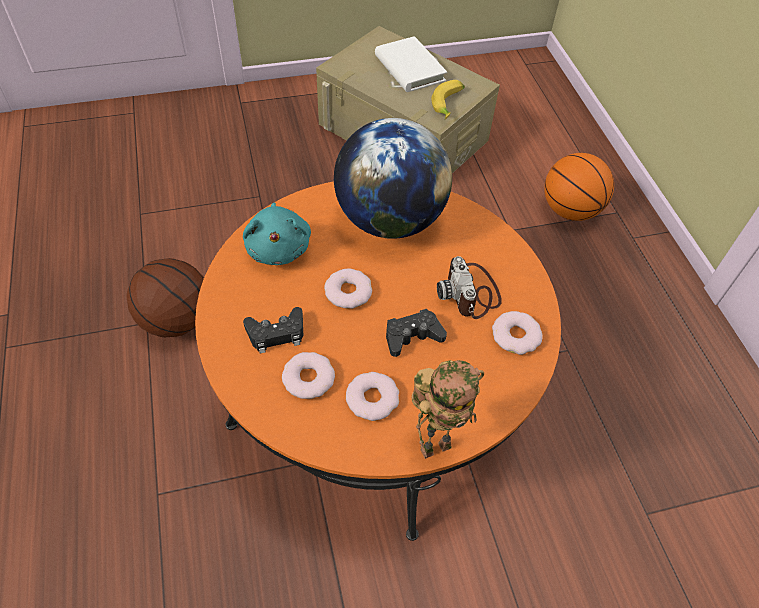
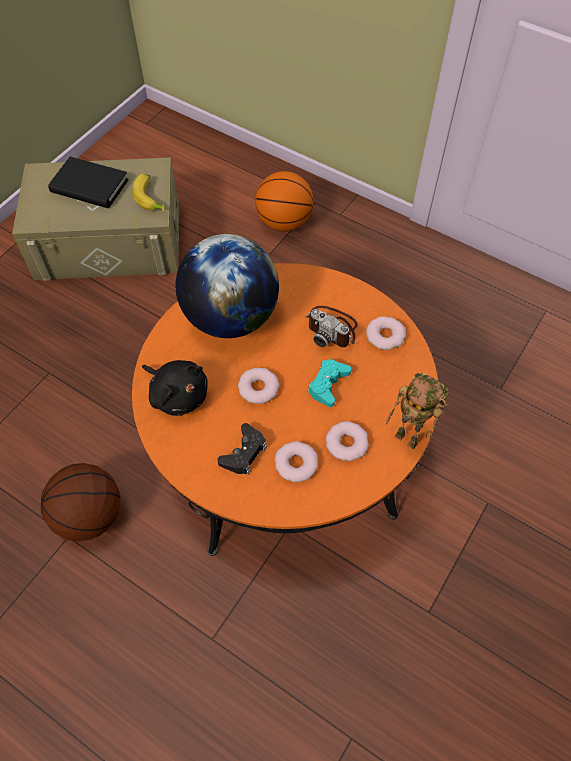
camera: 40 degrees left, 5 degrees up
turquoise plush toy [243,203,311,265] -> black plush toy [142,360,207,416]
white book [375,36,447,92] -> black book [48,157,129,208]
black game controller [386,309,447,357] -> turquoise game controller [308,359,351,407]
toy robot [412,360,484,459] -> toy robot turned 105 degrees clockwise [386,373,449,449]

